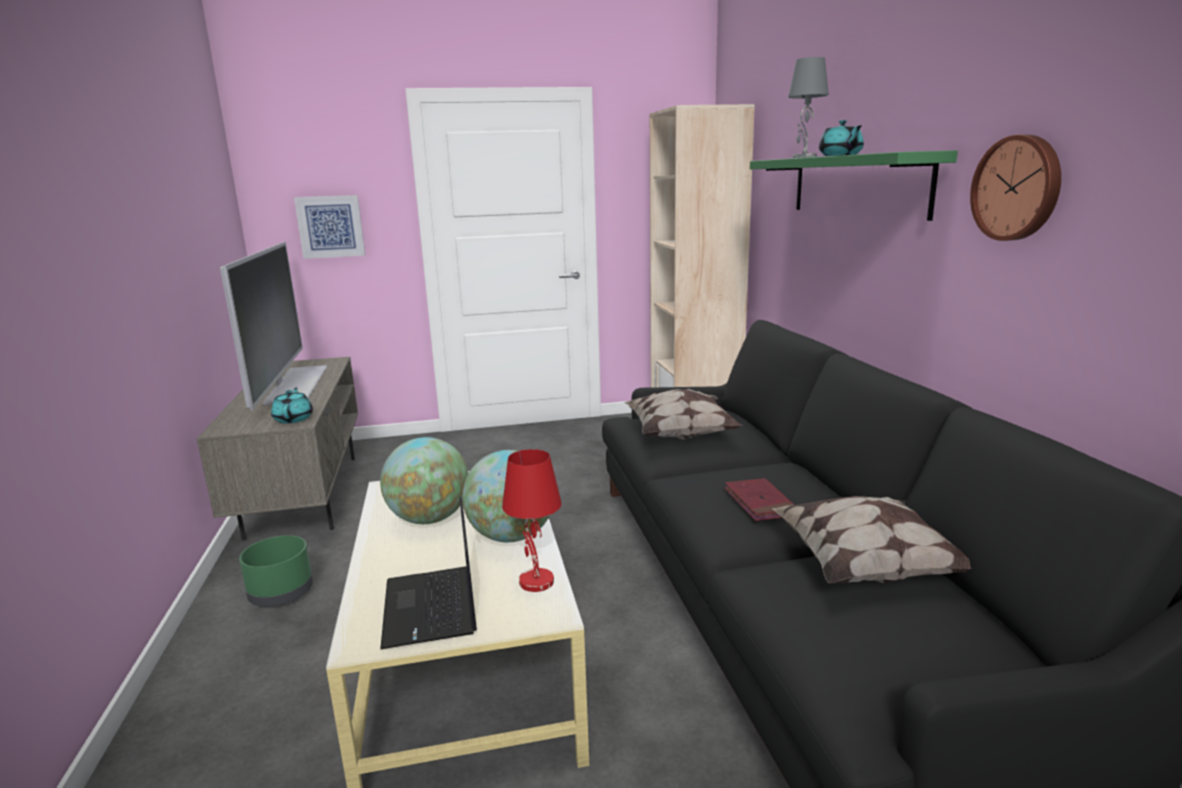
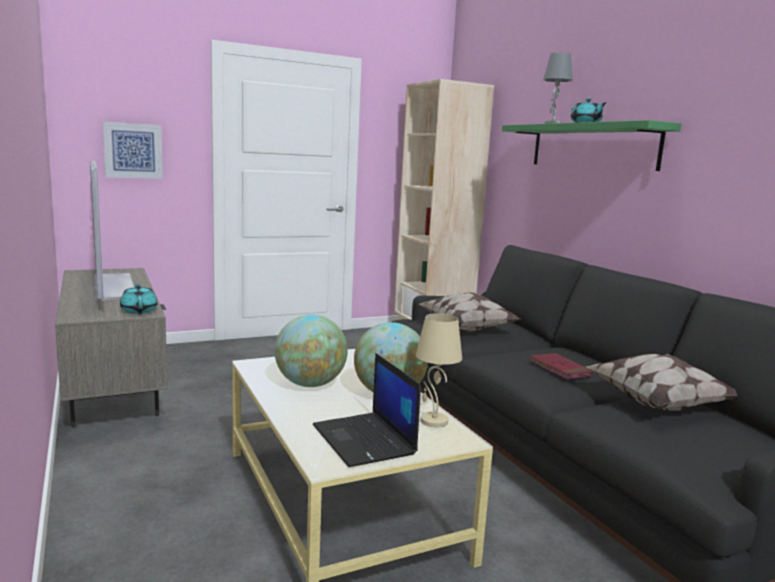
camera: 15 degrees left, 5 degrees down
green planter [239,535,313,607] -> none
red table lamp [502,449,562,592] -> beige table lamp [416,313,462,427]
wall clock [970,135,1061,241] -> none

